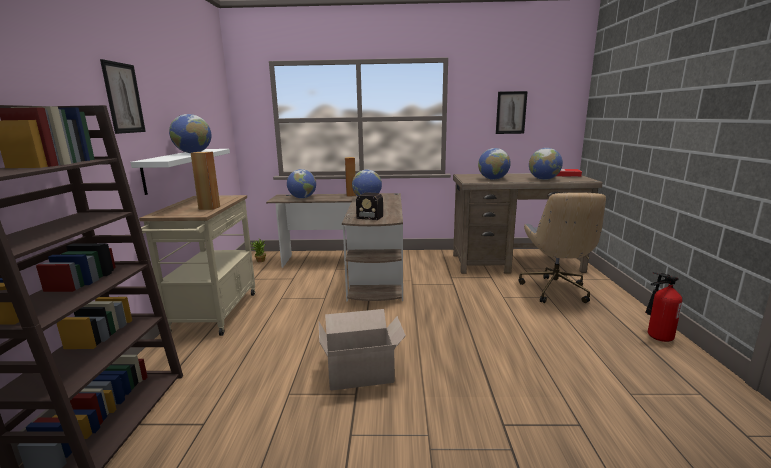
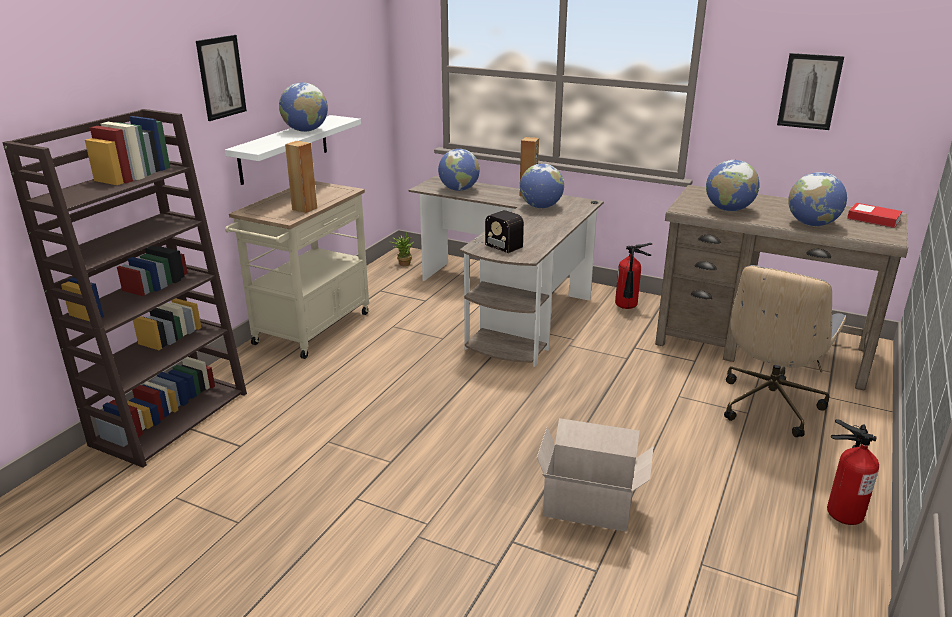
camera: 25 degrees right, 10 degrees up
cardboard box [319,309,406,391] -> cardboard box moved to [537,418,654,532]
none -> fire extinguisher [615,243,652,309]

